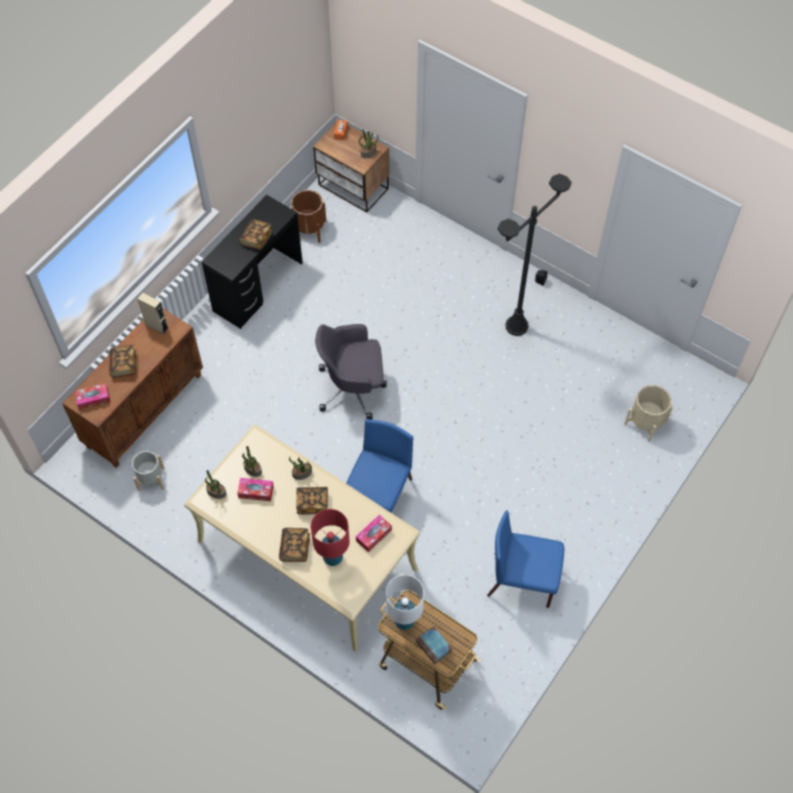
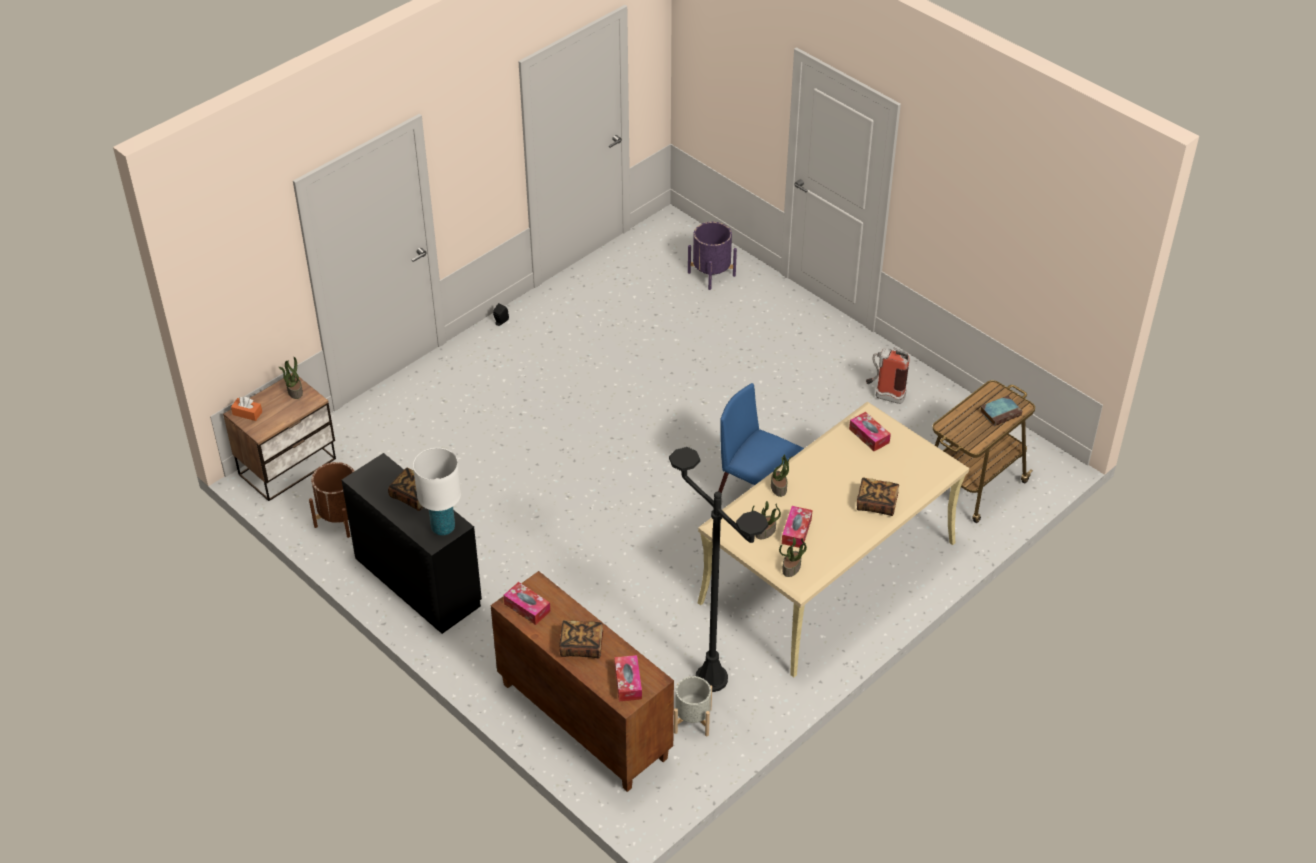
camera: 80 degrees left, 15 degrees down
beige speaker [137,293,168,335] -> tissue box [504,582,550,625]
book [296,487,328,515] -> none
red table lamp [311,509,349,566] -> none
grey office chair [315,324,387,420] -> none
white table lamp [386,575,424,630] -> white table lamp moved to [413,448,461,536]
blue chair [487,510,564,608] -> fire extinguisher [866,348,909,404]
black floor lamp [498,174,572,336] -> black floor lamp moved to [669,447,768,692]
beige planter [624,385,673,442] -> purple planter [688,222,737,290]

